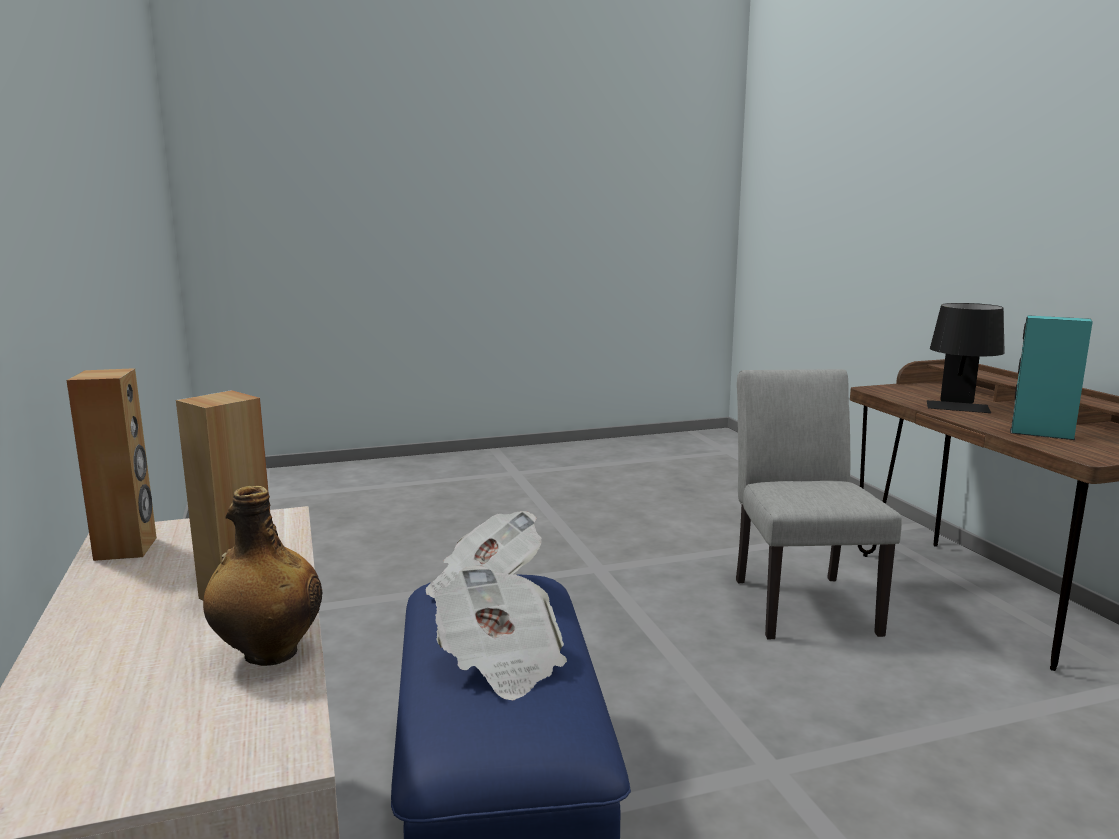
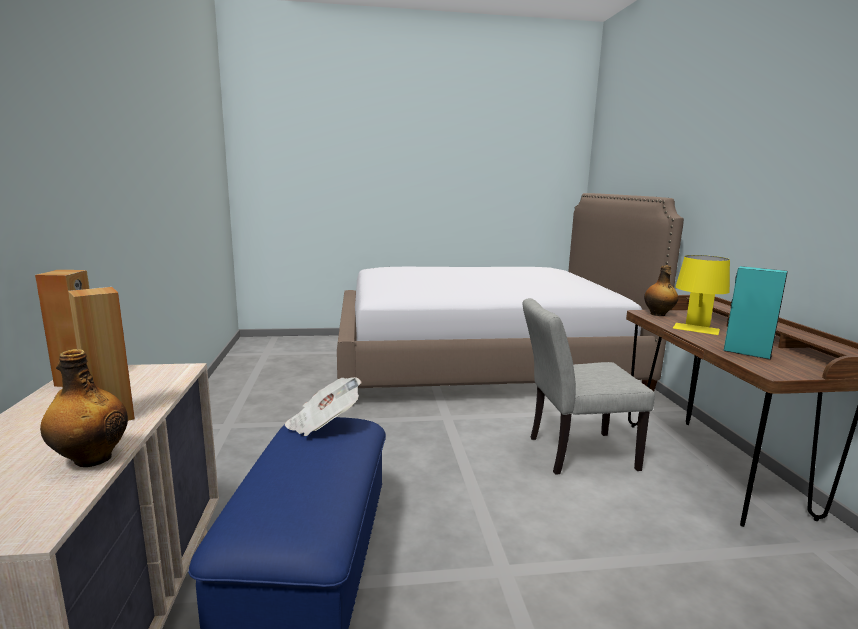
camera: 10 degrees right, 0 degrees up
newspaper [435,565,567,700] -> none
grey chair [736,369,902,639] -> grey chair turned 105 degrees counterclockwise [522,298,655,475]
black table lamp [927,303,1005,413] -> yellow table lamp [673,255,730,335]
none -> bed [337,193,684,391]
none -> bottle [644,265,678,316]

